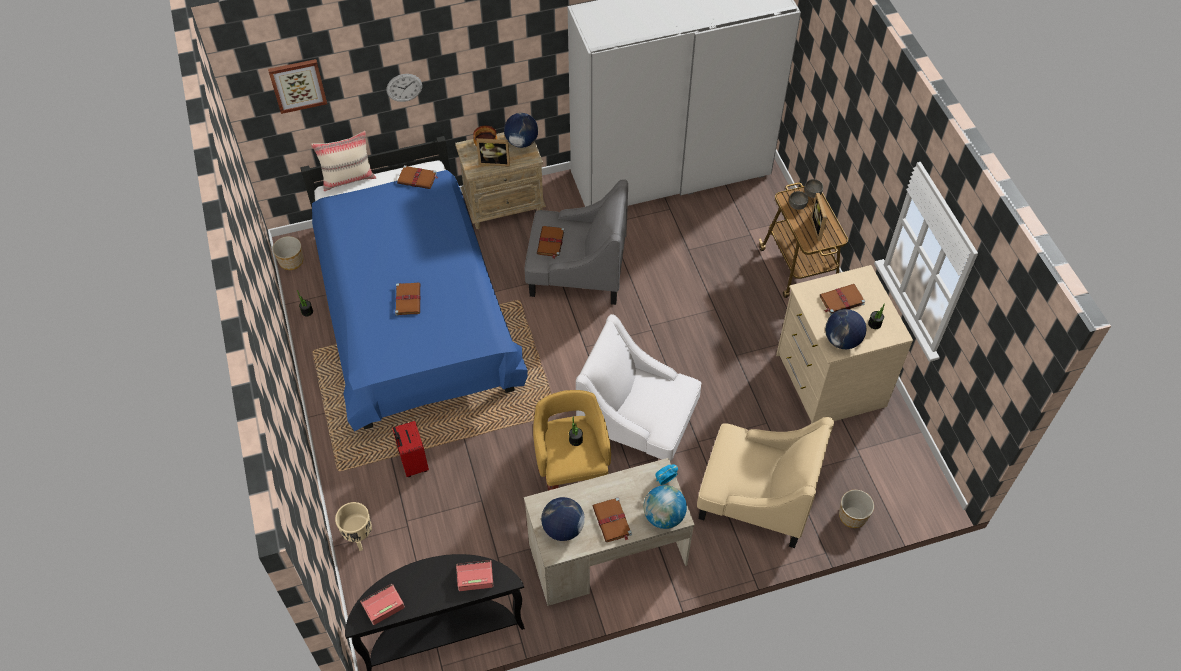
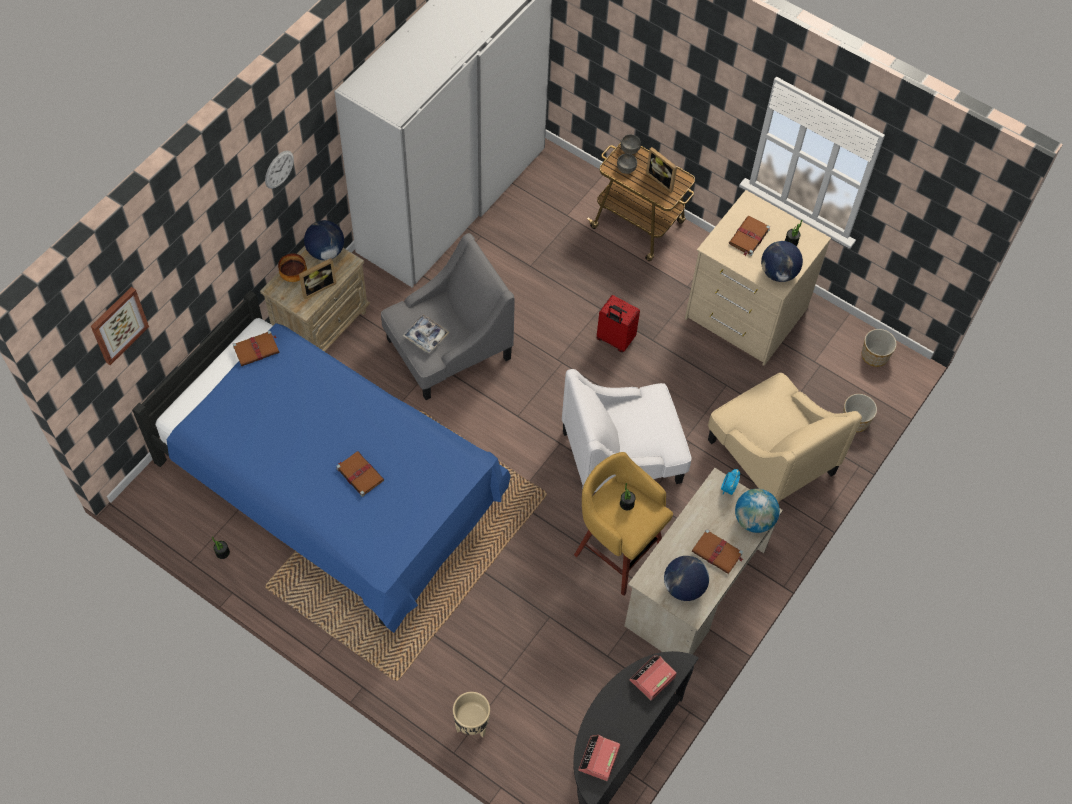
camera: 40 degrees left, 5 degrees up
planter [272,236,303,270] -> planter moved to [862,329,897,367]
beige pillow [311,131,376,191] -> none
wall clock [387,74,422,102] -> wall clock moved to [265,150,294,189]
red suitcase [392,421,429,477] -> red suitcase moved to [597,295,640,352]
brown book [537,226,565,259] -> tray [402,314,449,353]
beige armchair [697,417,834,548] -> beige armchair turned 75 degrees clockwise [708,373,862,503]

